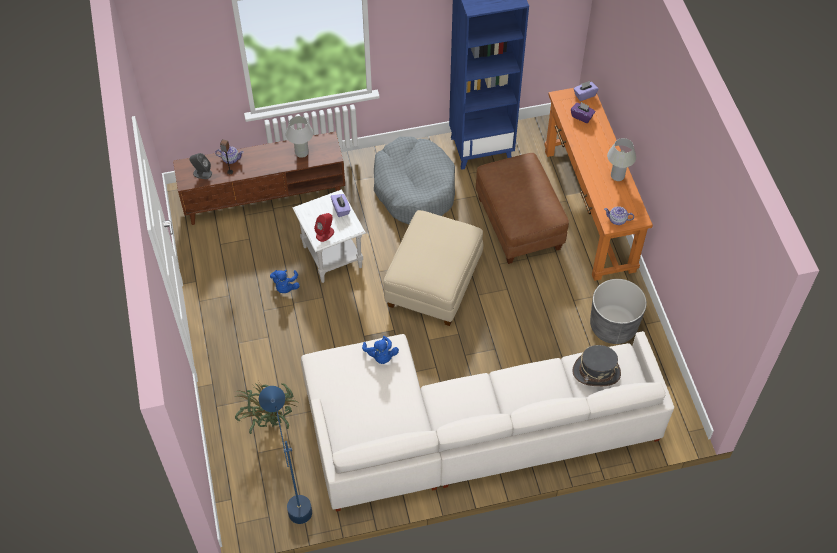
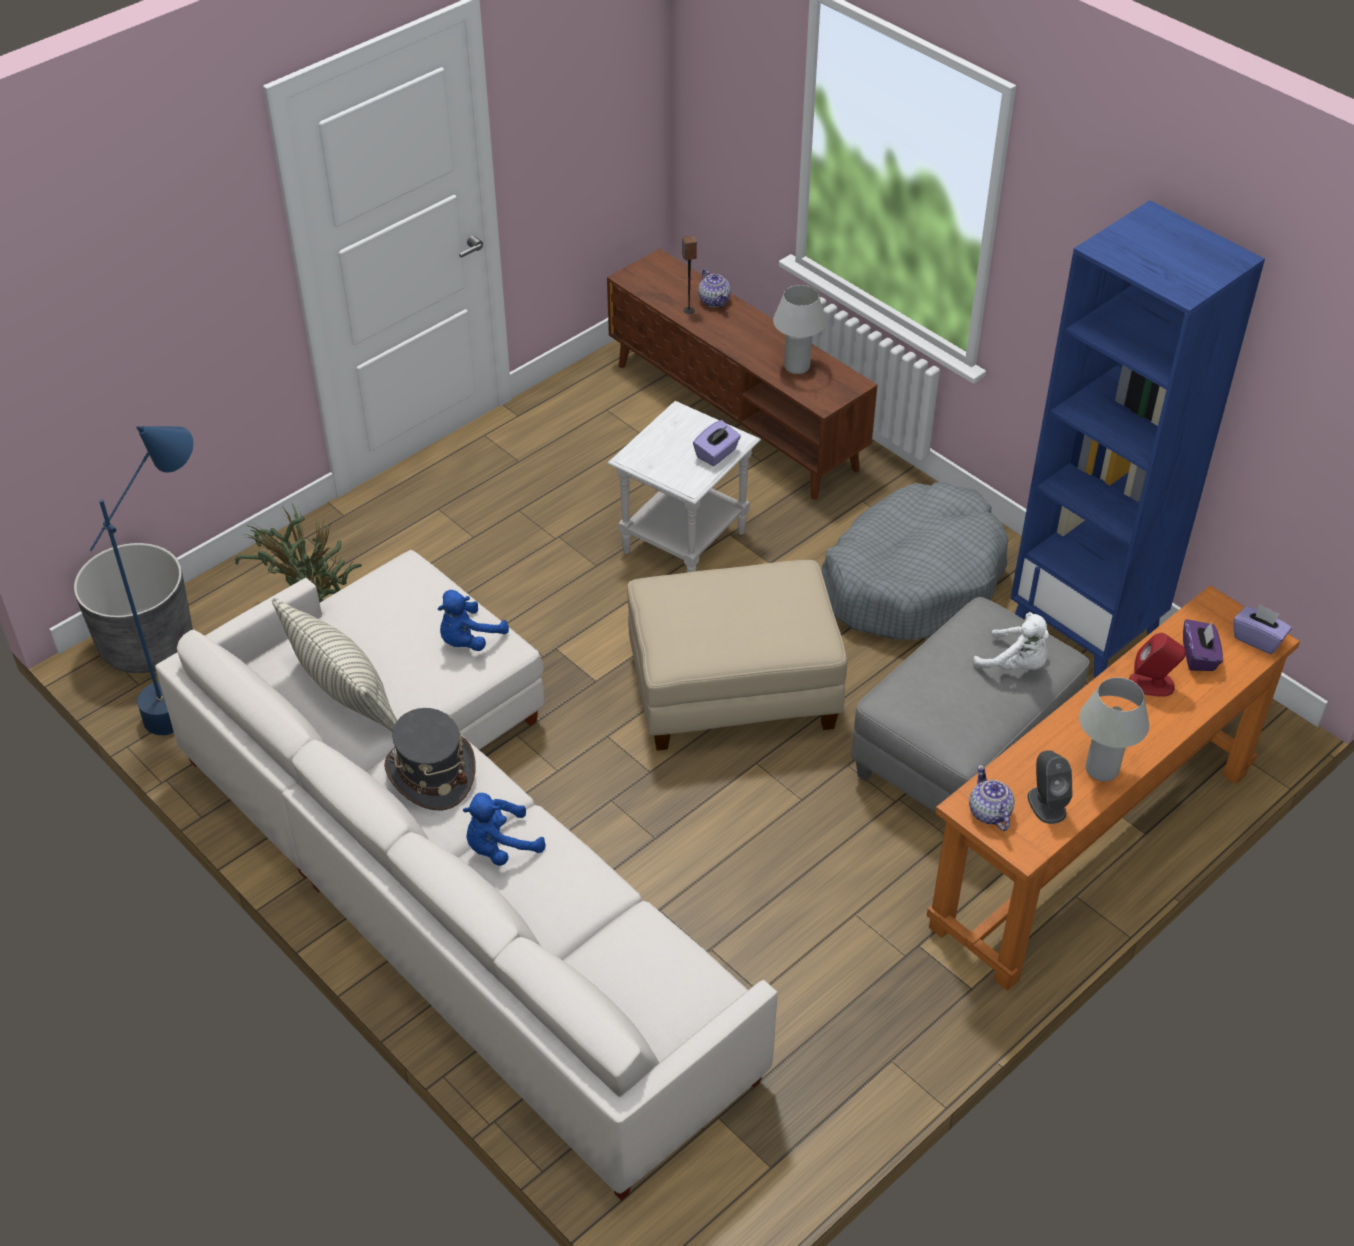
camera: 60 degrees right, 10 degrees down
grey speaker [190,153,212,179] -> grey speaker moved to [1028,750,1073,824]
blue plush toy [270,270,300,293] -> blue plush toy moved to [463,793,546,866]
red speaker [314,213,334,242] -> red speaker moved to [1129,633,1186,697]
brown ottoman [476,153,569,264] -> grey ottoman [851,597,1089,812]
grey hat [573,345,621,386] -> grey hat moved to [384,708,476,810]
grey planter [590,279,647,344] -> grey planter moved to [74,543,193,673]
none -> pillow [272,598,397,733]
none -> white plush toy [973,613,1049,670]

